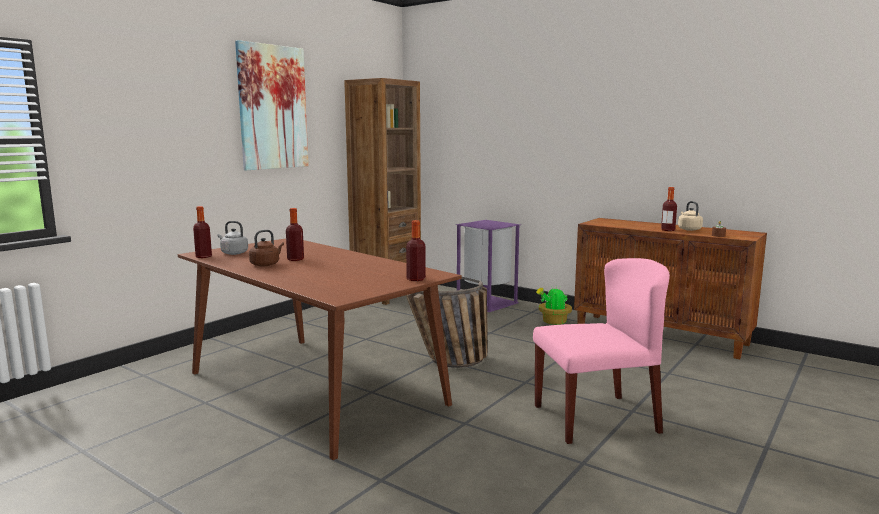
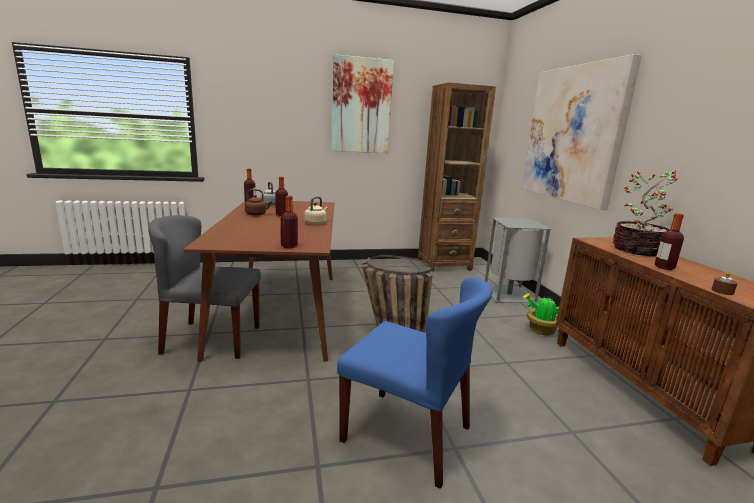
camera: 40 degrees right, 5 degrees up
purple trash can [455,220,521,312] -> grey trash can [485,218,552,303]
pink chair [533,258,670,444] -> blue chair [337,277,493,489]
beige kettle [678,201,703,231] -> beige kettle moved to [304,197,328,225]
none -> grey chair [148,215,261,359]
none -> picture [522,54,642,210]
none -> potted plant [613,171,678,256]

